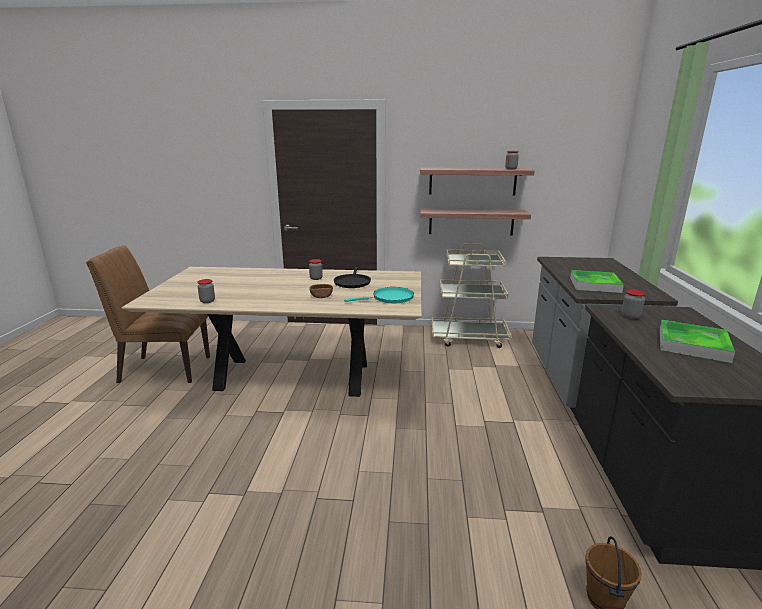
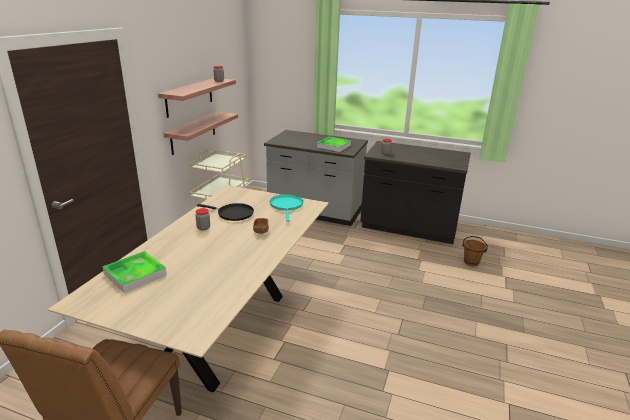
camera: 75 degrees left, 5 degrees up
jar [197,279,215,303] -> none
tray [660,320,735,363] -> tray moved to [102,251,167,293]

